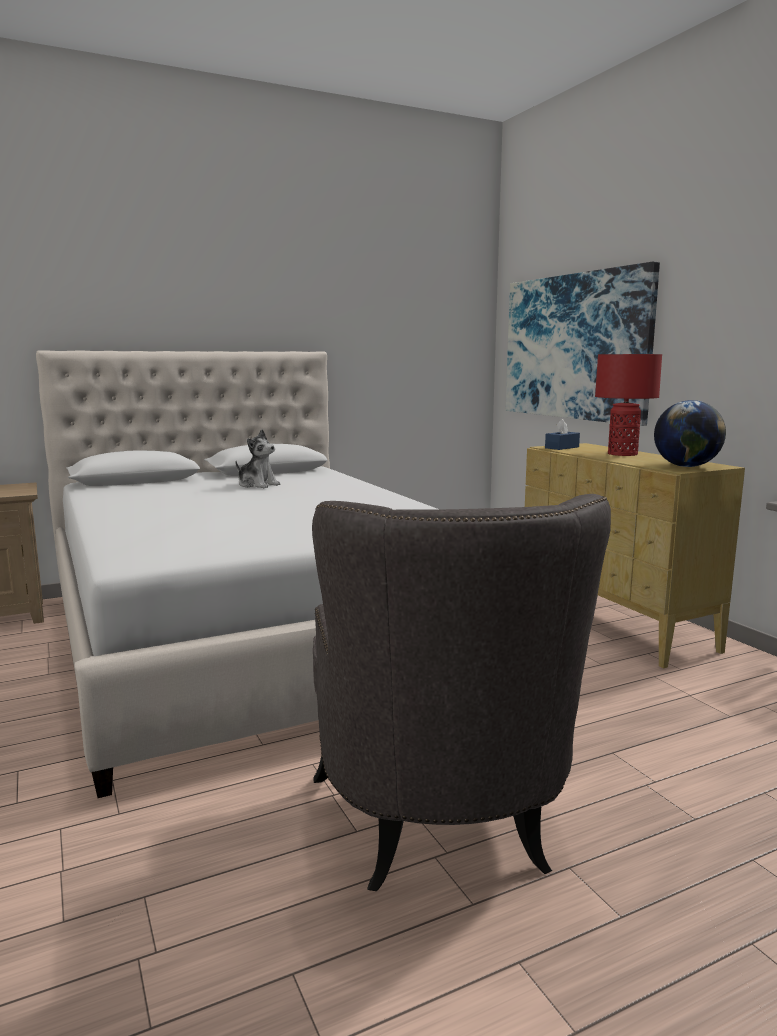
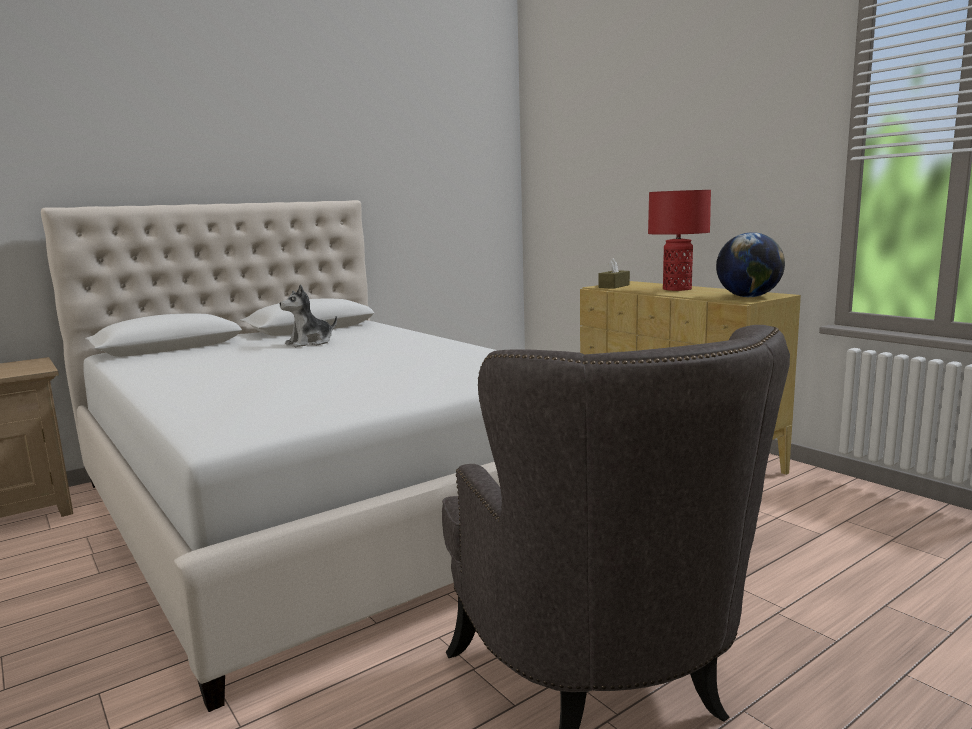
camera: 10 degrees left, 0 degrees up
plush toy [236,429,280,488] -> plush toy turned 120 degrees clockwise [280,284,337,347]
picture [506,261,660,426] -> none
blue tissue box [545,419,580,450] -> brown tissue box [598,258,630,289]

